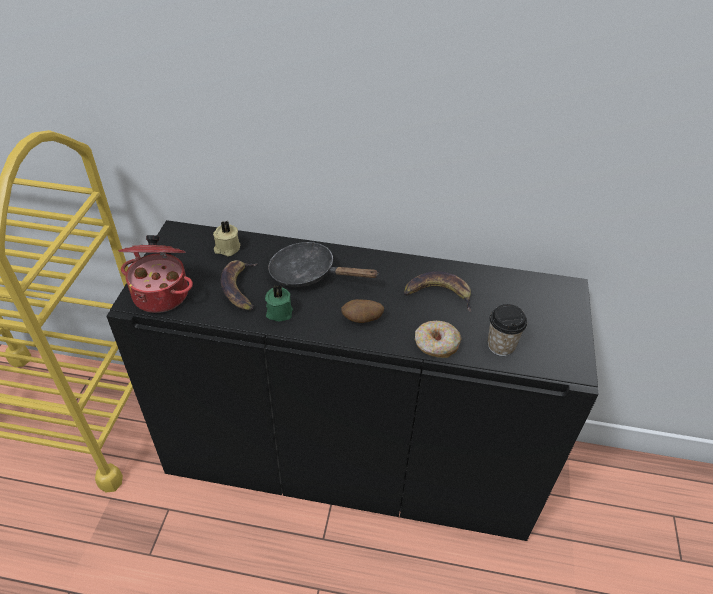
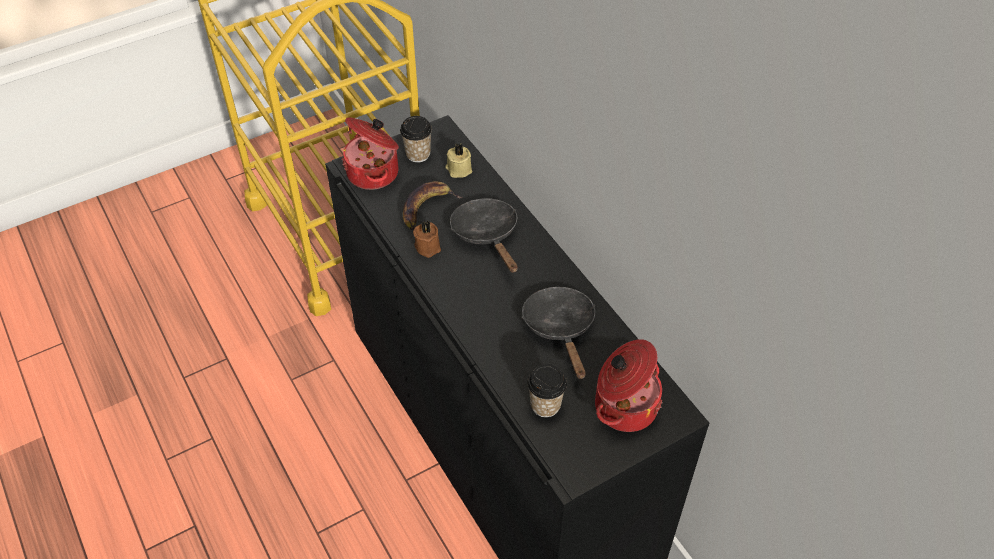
camera: 50 degrees right, 5 degrees up
green candle [265,285,293,321] -> brown candle [413,221,441,258]
potato [341,299,384,323] -> none
banana [404,271,471,312] -> black frying pan [522,287,596,379]
donut [415,321,461,358] -> none
none -> cup [400,116,432,163]
none -> cooking pot [595,339,663,432]

